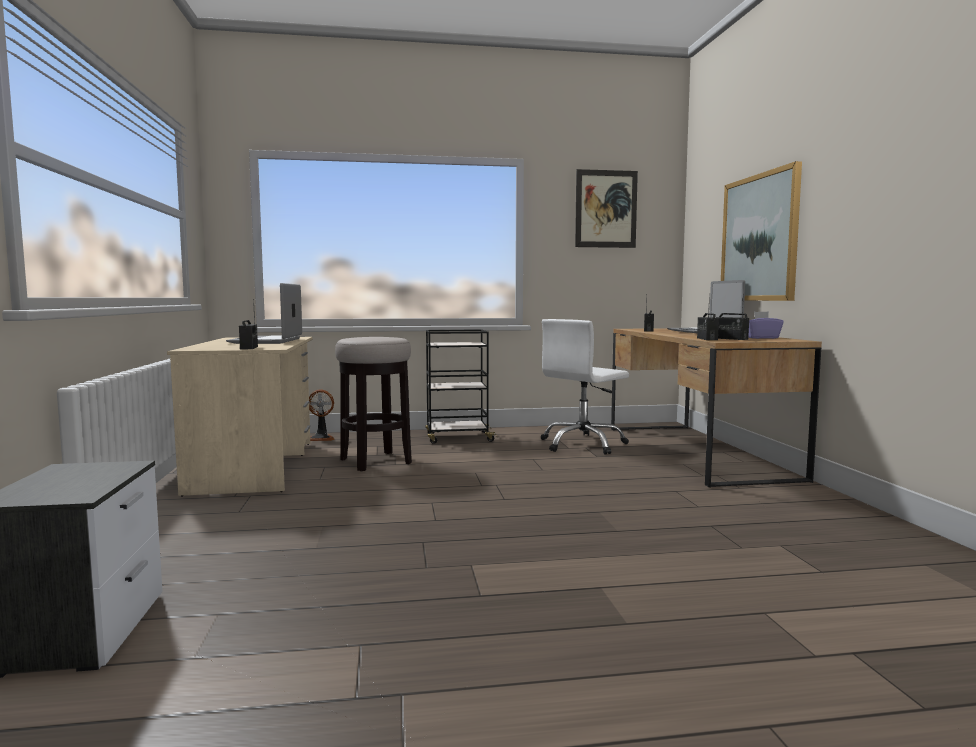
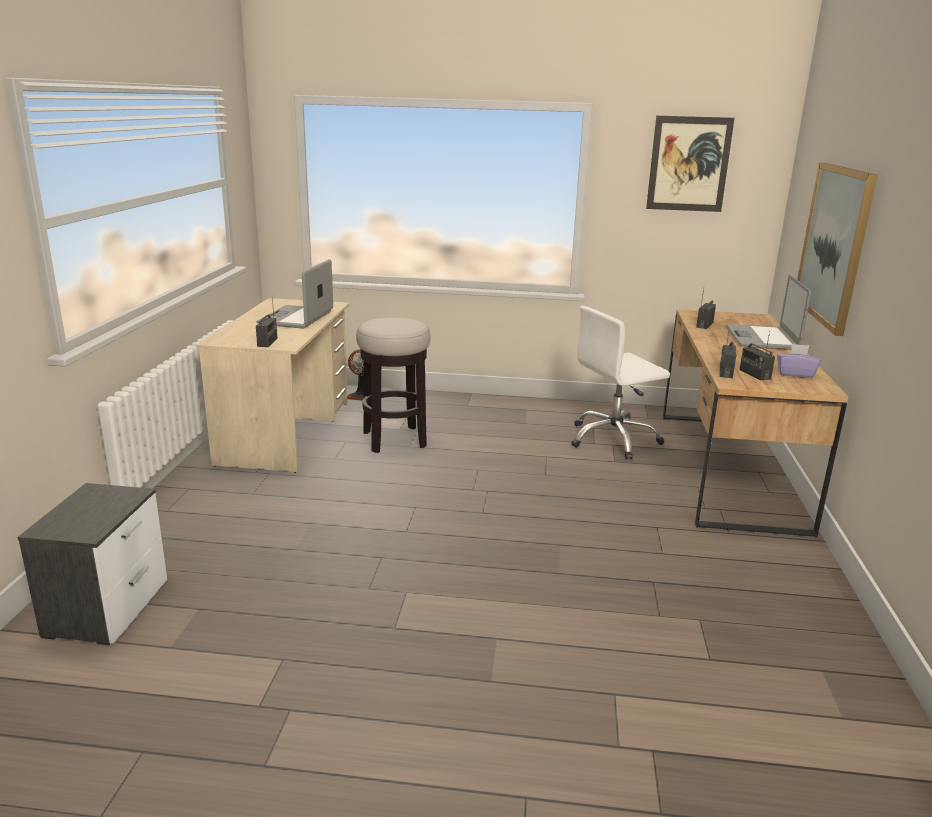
camera: 15 degrees right, 15 degrees up
black cart [425,329,498,444] -> none

